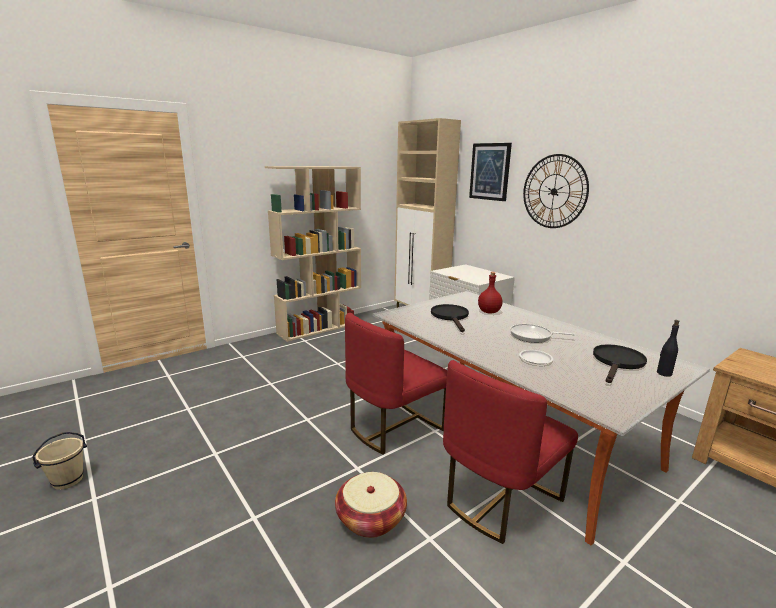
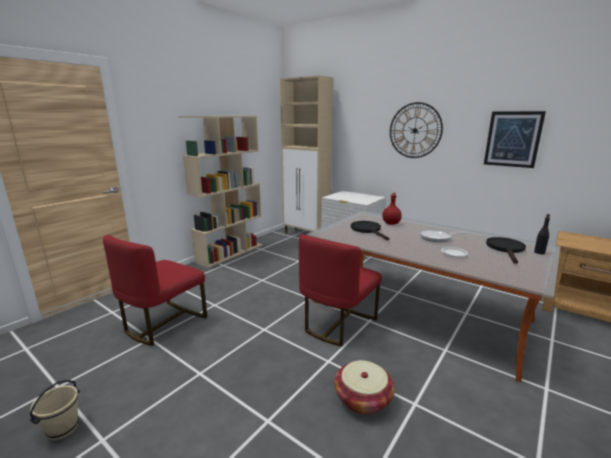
camera: 15 degrees left, 0 degrees up
red chair [443,360,578,544] -> red chair moved to [103,235,207,346]
picture [469,143,512,201] -> picture moved to [484,111,546,168]

